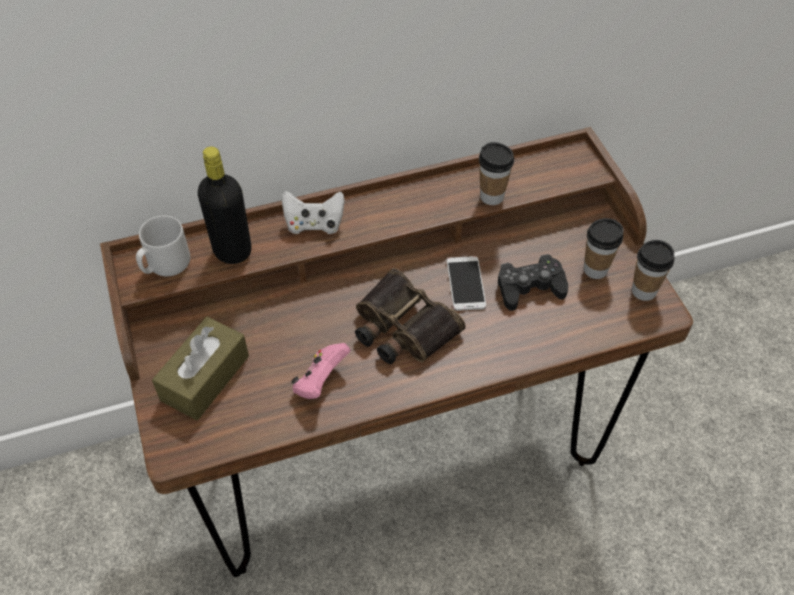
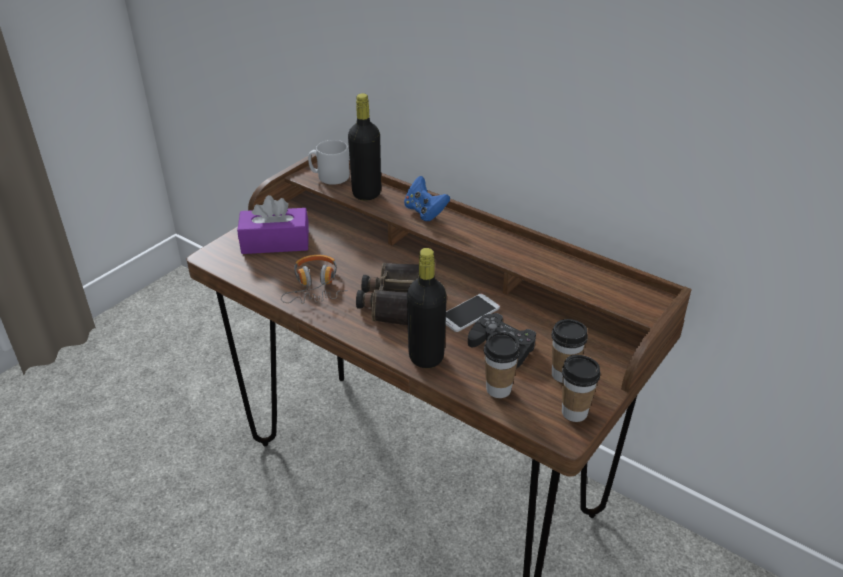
camera: 55 degrees right, 15 degrees down
brown tissue box [152,317,249,420] -> purple tissue box [237,195,309,254]
white game controller [282,191,345,234] -> blue game controller [404,176,450,221]
pink game controller [291,343,351,399] -> headphones [281,255,348,304]
cup [479,142,514,205] -> cup moved to [484,331,520,398]
none -> black bottle [407,248,447,368]

